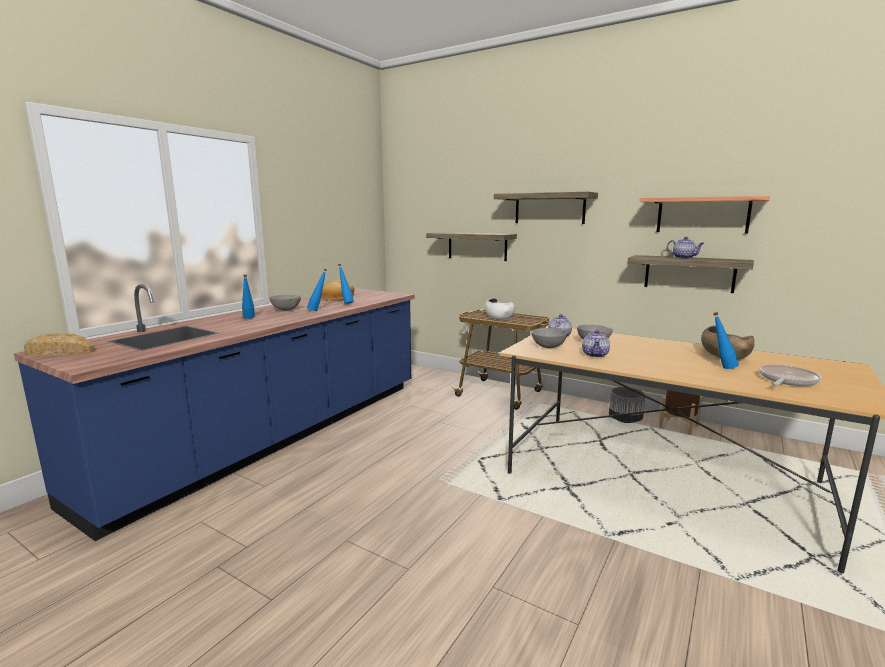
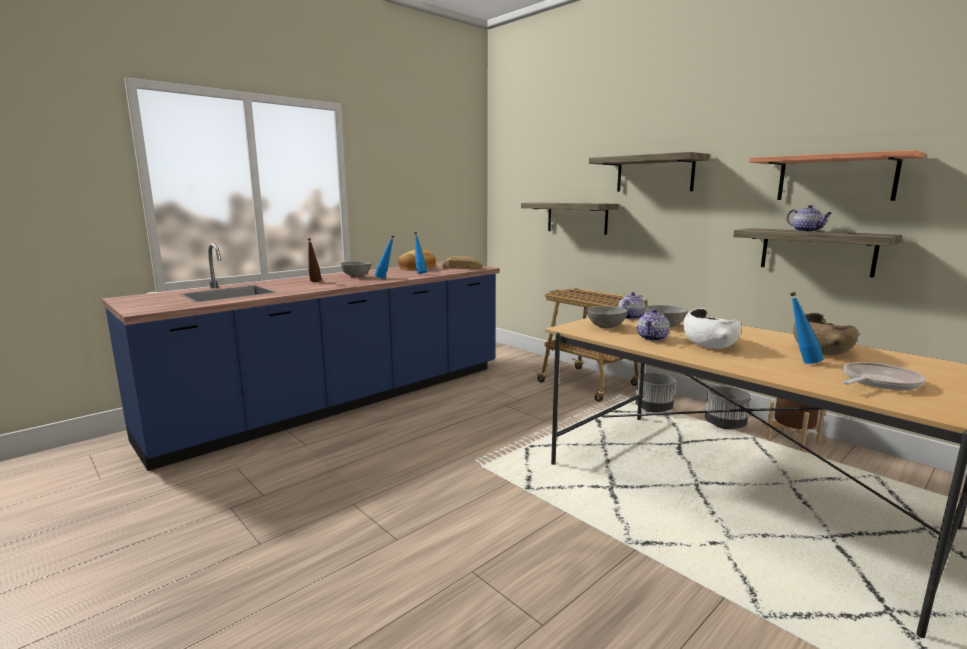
camera: 15 degrees right, 0 degrees up
bread [24,333,95,355] -> bread moved to [442,256,482,269]
blue bottle [242,274,255,319] -> brown bottle [307,238,321,282]
white bowl [485,298,515,319] -> white bowl moved to [683,308,741,349]
none -> grey planter [635,373,676,413]

